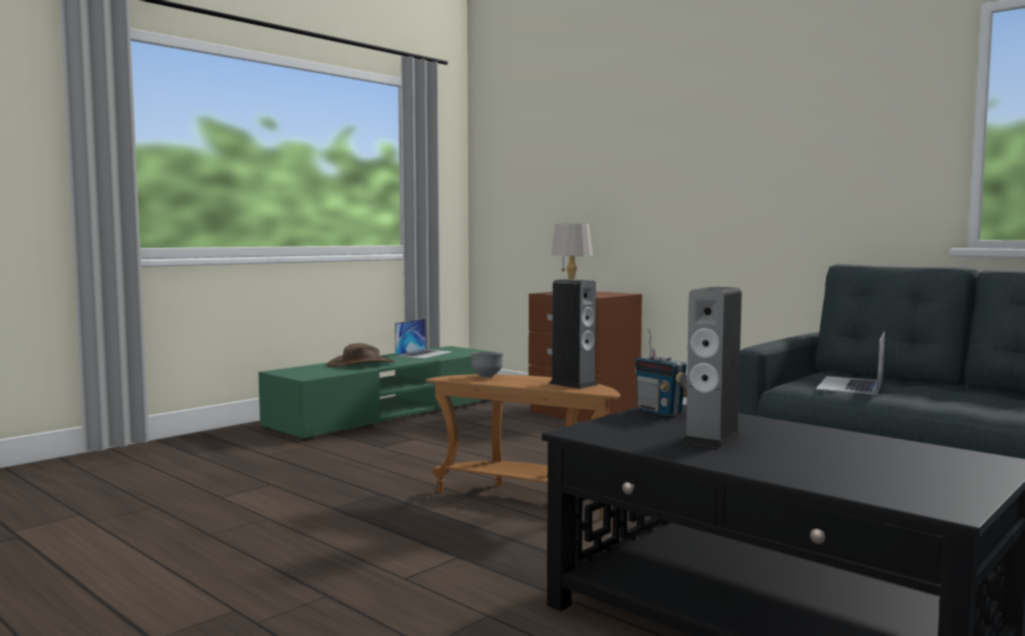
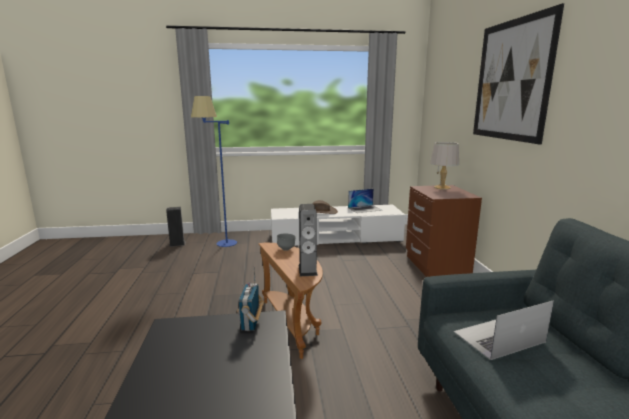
camera: 40 degrees right, 10 degrees up
green tv stand [258,346,497,441] -> white tv stand [271,205,406,246]
speaker [682,287,742,449] -> speaker moved to [166,207,185,247]
none -> blue floor lamp [191,96,237,247]
none -> picture [473,3,564,145]

